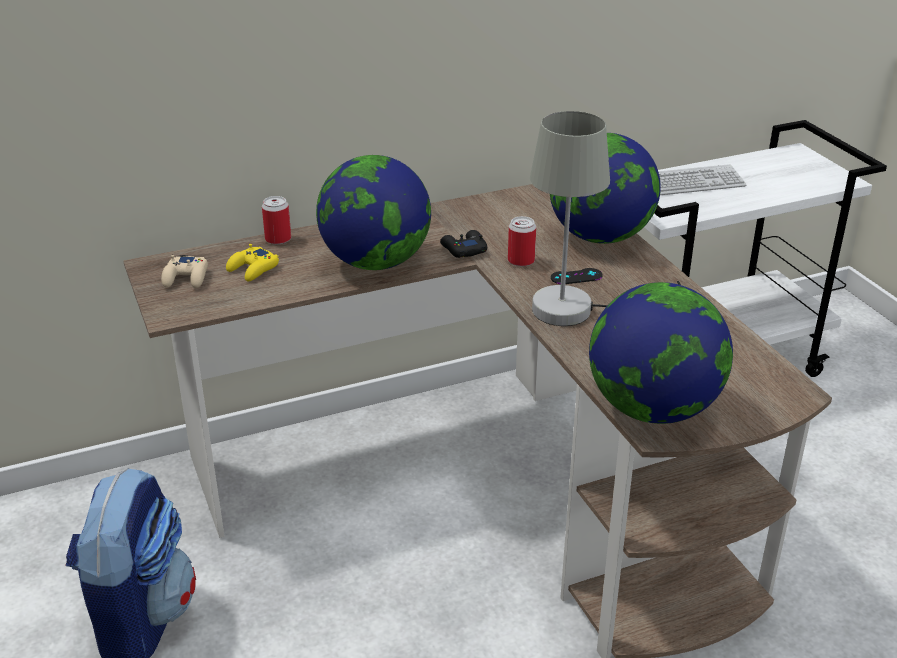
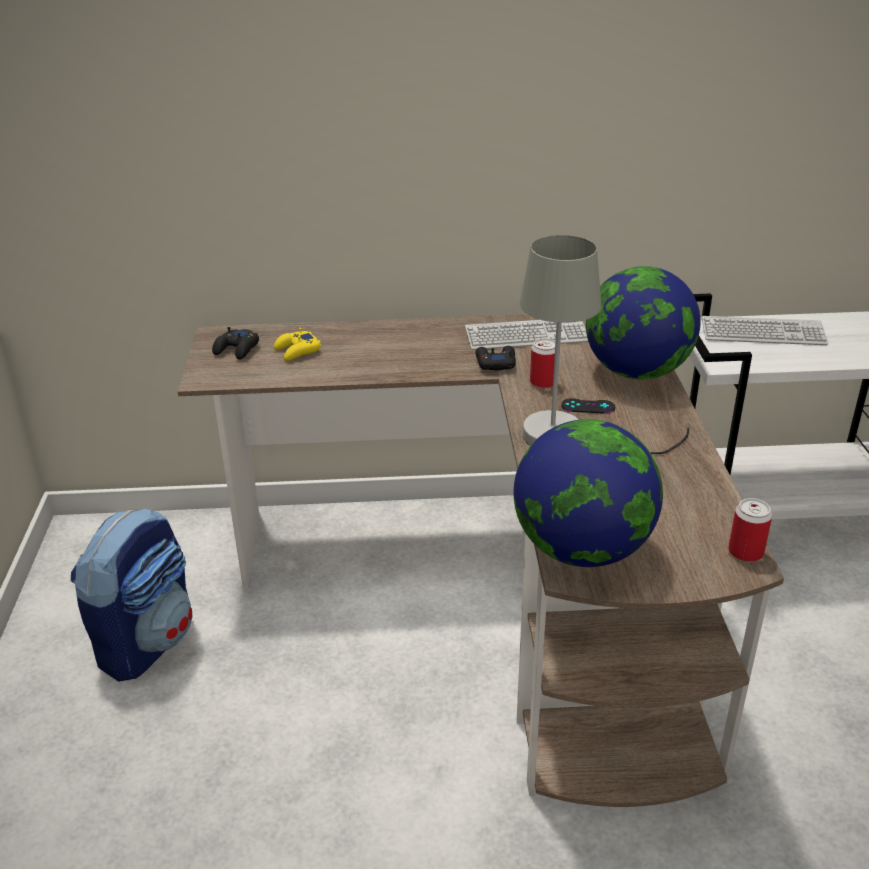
camera: 20 degrees right, 0 degrees up
beige game controller [161,255,208,288] -> black game controller [212,327,259,360]
can [262,196,291,245] -> can moved to [728,498,772,562]
globe [316,155,431,270] -> none
none -> keyboard [465,320,588,350]

